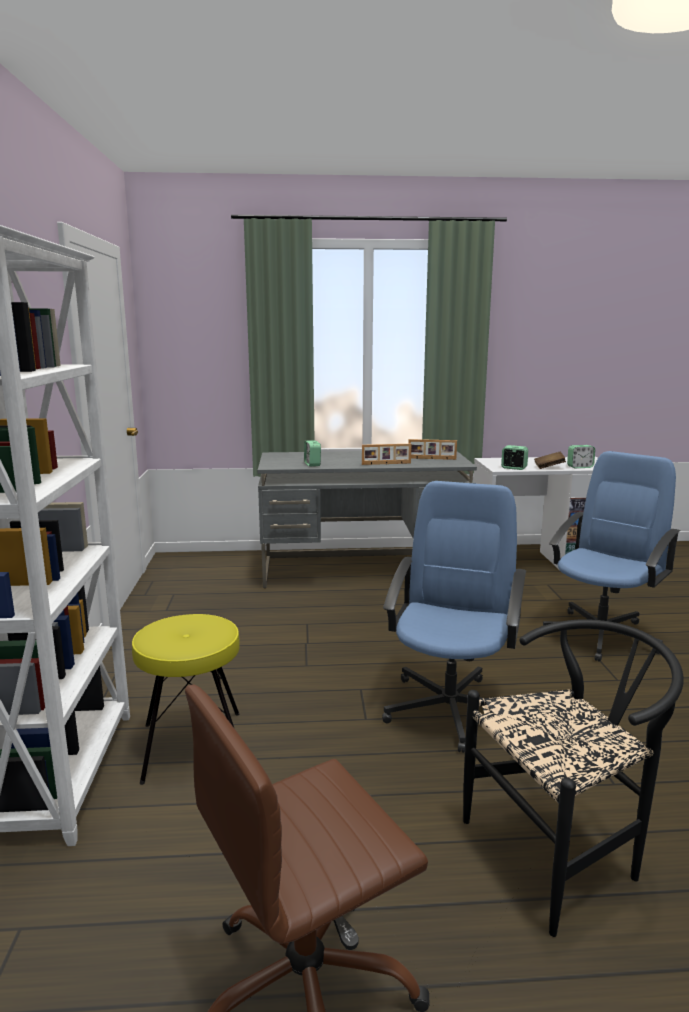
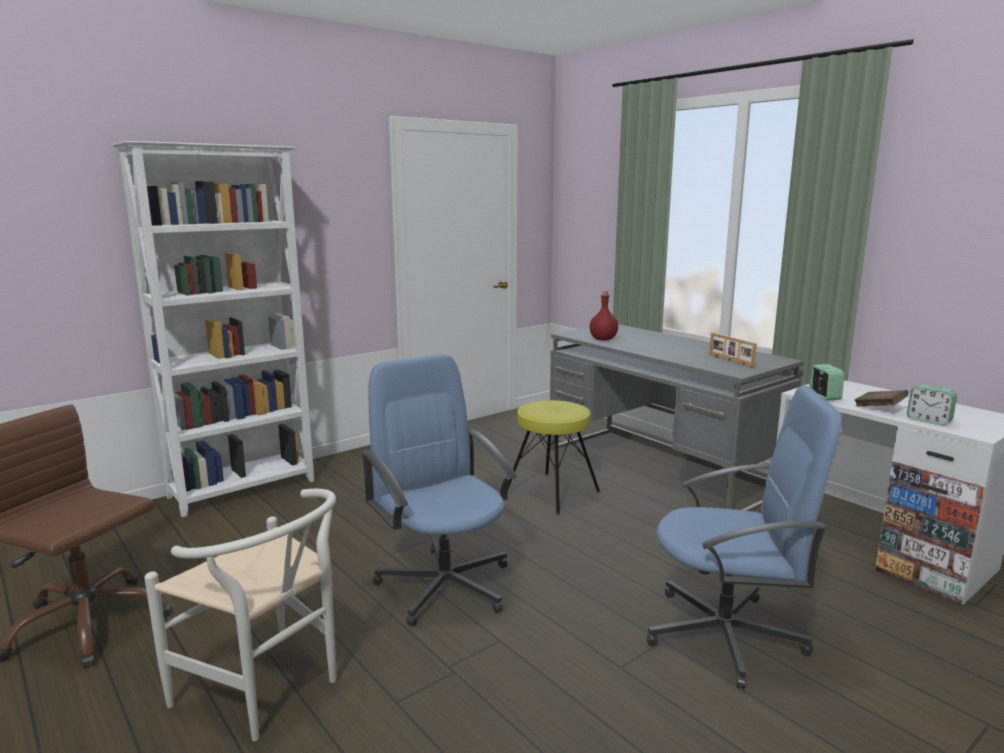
camera: 55 degrees right, 0 degrees up
yellow stool [132,614,240,785] -> yellow stool moved to [508,400,600,515]
alarm clock [304,441,321,467] -> red bottle [590,291,618,341]
picture frame [362,444,411,465] -> none
blue office chair [382,481,526,753] -> blue office chair turned 105 degrees counterclockwise [360,354,517,627]
black chair [463,619,684,937] -> white chair [144,489,337,741]

